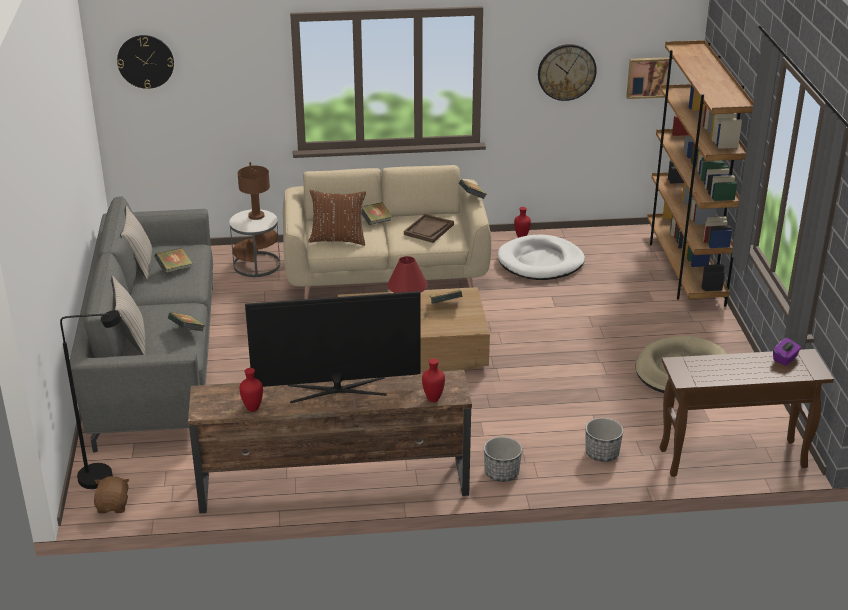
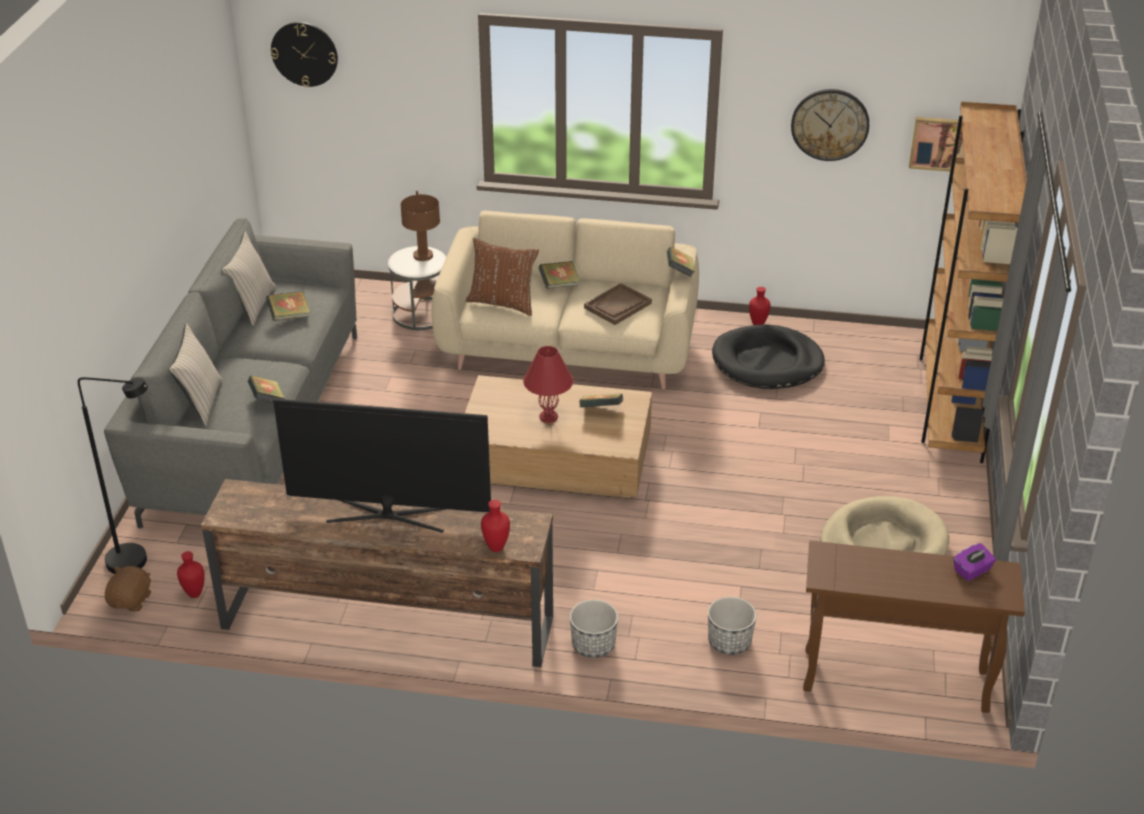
camera: 15 degrees right, 5 degrees up
red vase [239,368,263,412] -> red vase moved to [177,551,205,598]
white dog bed [498,235,585,280] -> black dog bed [712,324,825,389]

